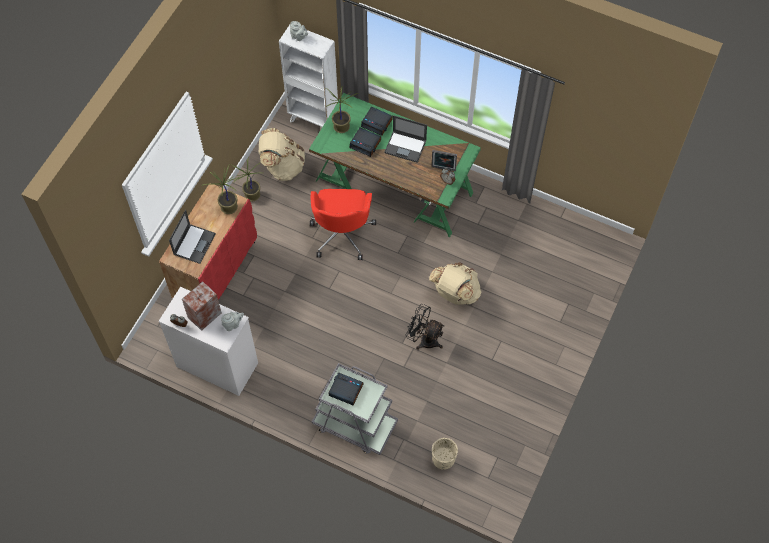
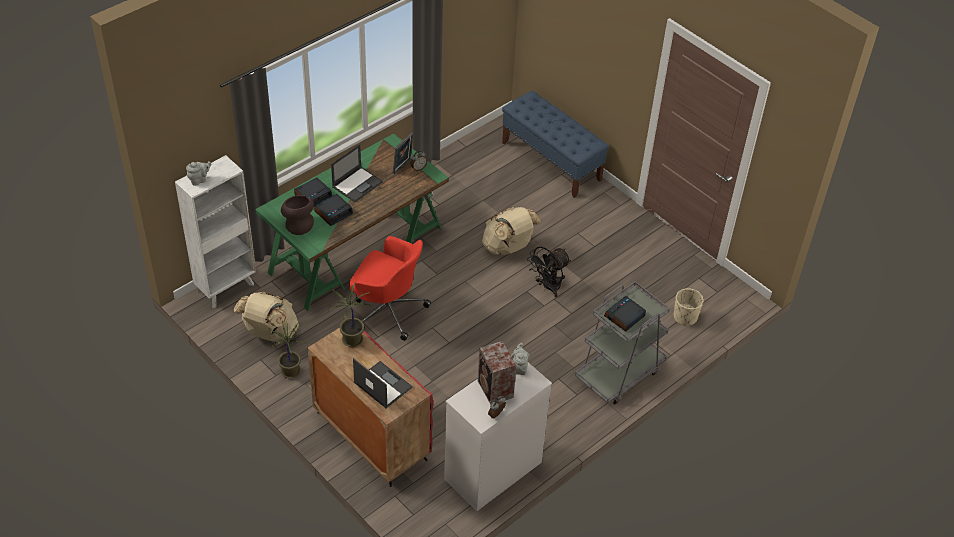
camera: 70 degrees left, 15 degrees down
potted plant [326,87,358,133] -> brown vase [281,195,314,235]
none -> blue bench [502,91,609,198]

